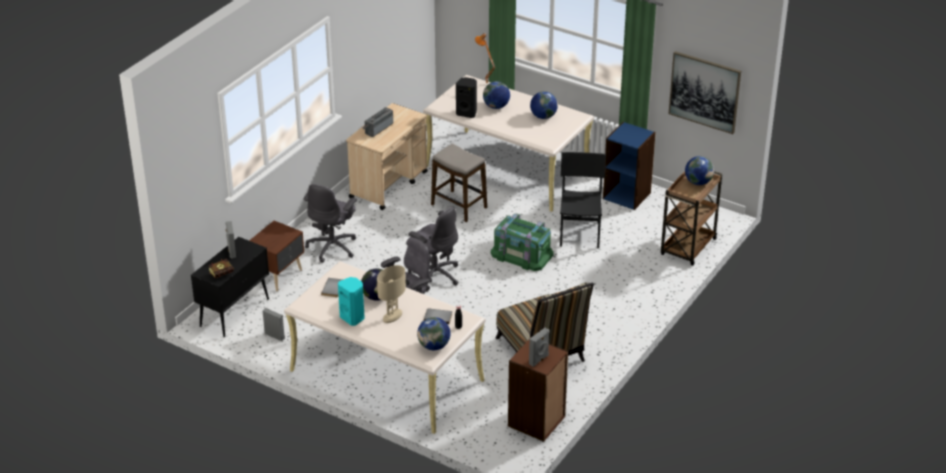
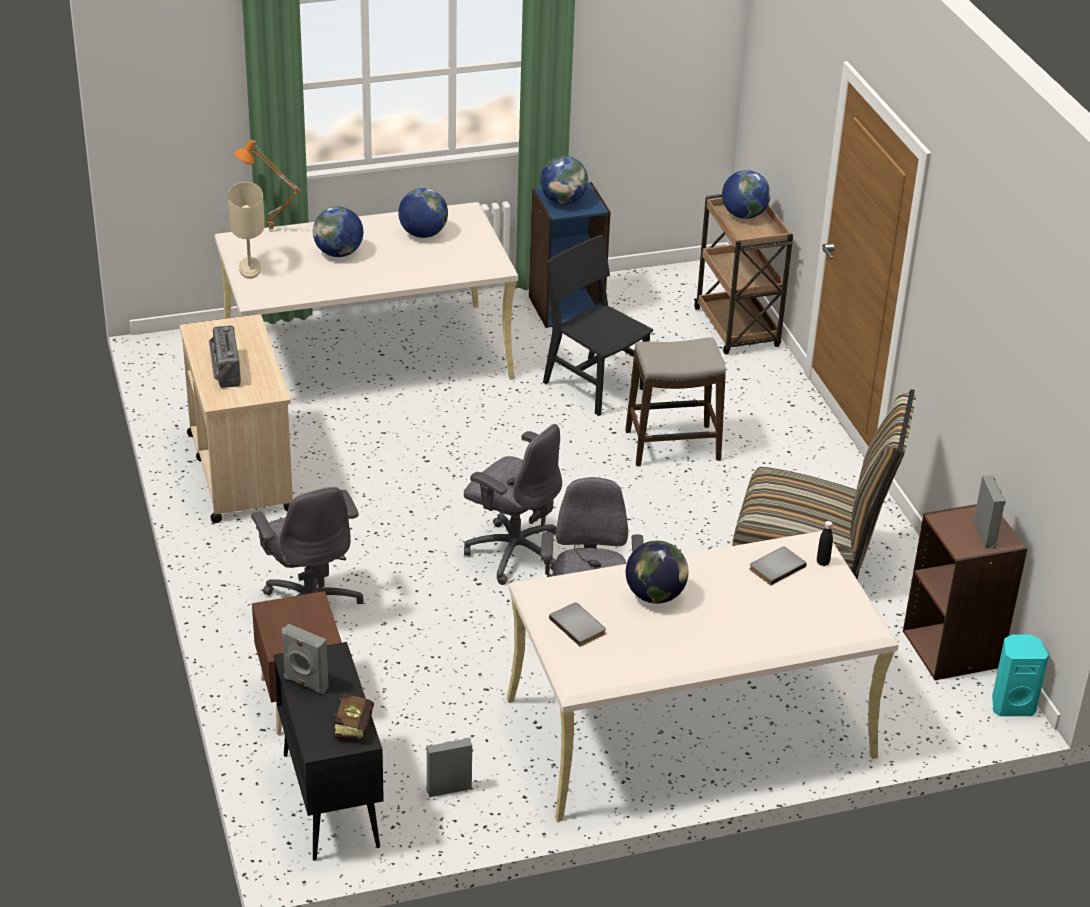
camera: 50 degrees left, 0 degrees up
turquoise speaker [338,277,365,326] -> turquoise speaker moved to [992,634,1049,716]
beige table lamp [377,265,406,323] -> beige table lamp moved to [228,182,265,279]
grey office chair [406,207,458,292] -> grey office chair turned 45 degrees clockwise [464,424,562,585]
globe [417,317,451,350] -> globe moved to [540,156,588,205]
stool [431,144,487,222] -> stool moved to [625,338,726,466]
black speaker [456,77,477,118] -> none
green storage box [491,213,554,271] -> none
picture [669,51,741,134] -> none

